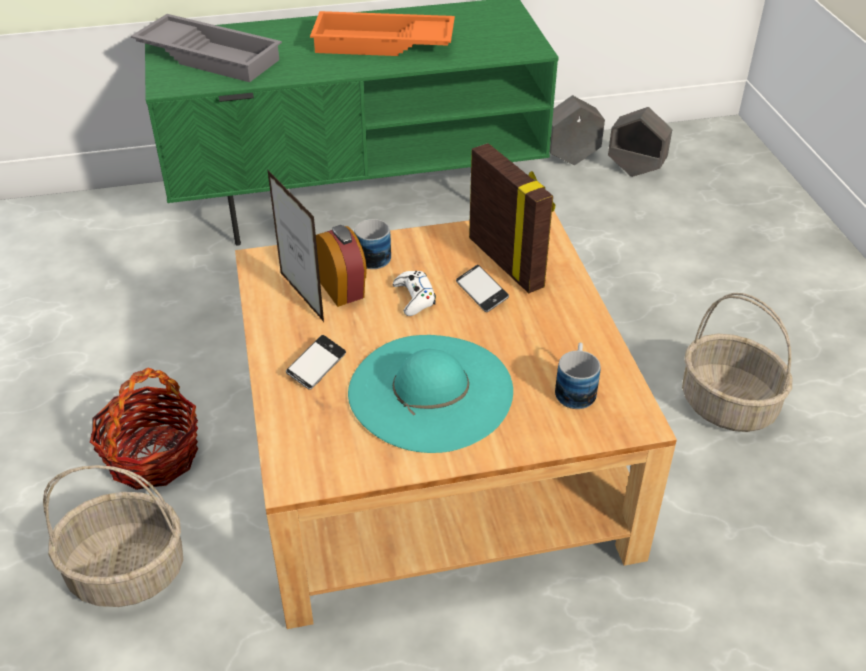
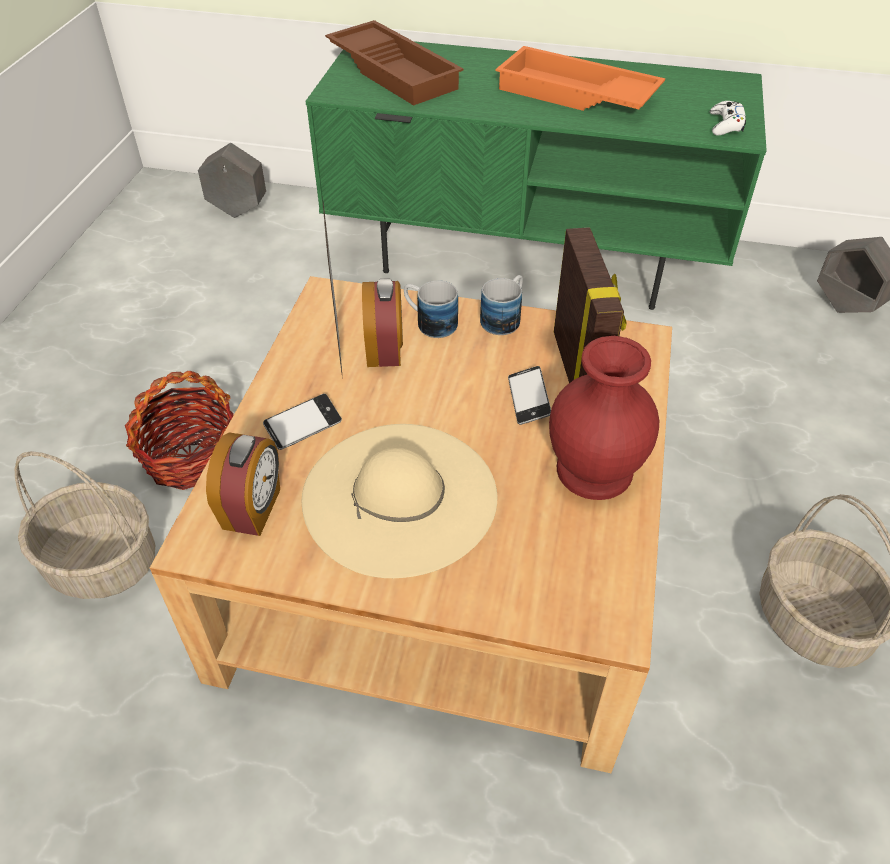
camera: 25 degrees right, 5 degrees up
grey tray [131,14,282,82] -> brown tray [325,20,463,106]
turquoise hat [348,335,513,453] -> beige hat [302,424,497,578]
white game controller [393,271,436,316] -> white game controller moved to [710,101,746,135]
grey planter [550,95,605,165] -> grey planter moved to [198,143,266,218]
mug [555,343,601,409] -> mug moved to [480,275,523,335]
none -> alarm clock [206,432,280,536]
none -> red vase [549,336,659,500]

